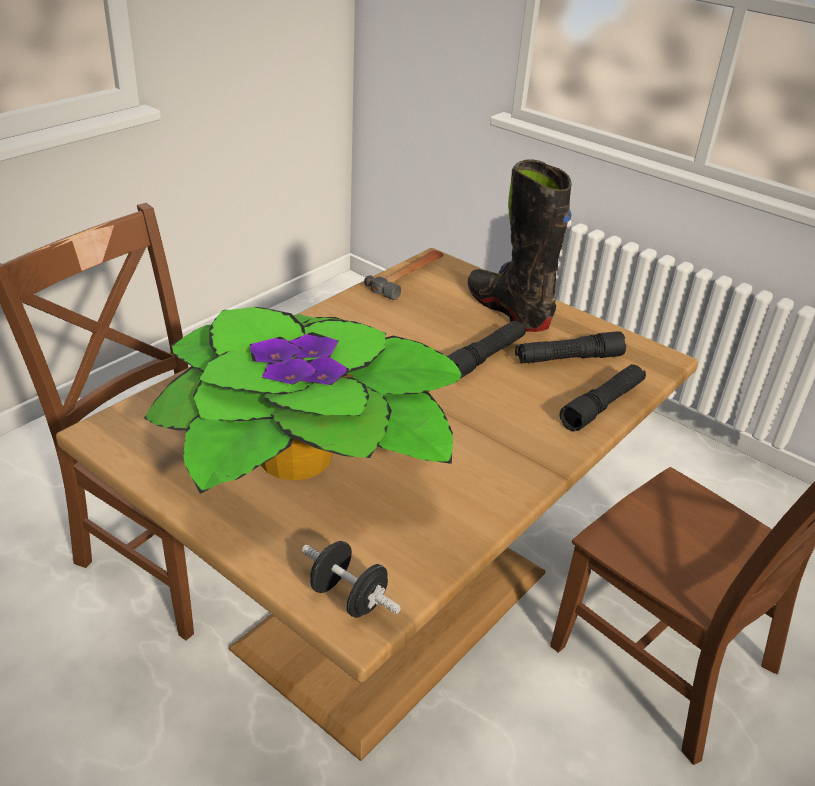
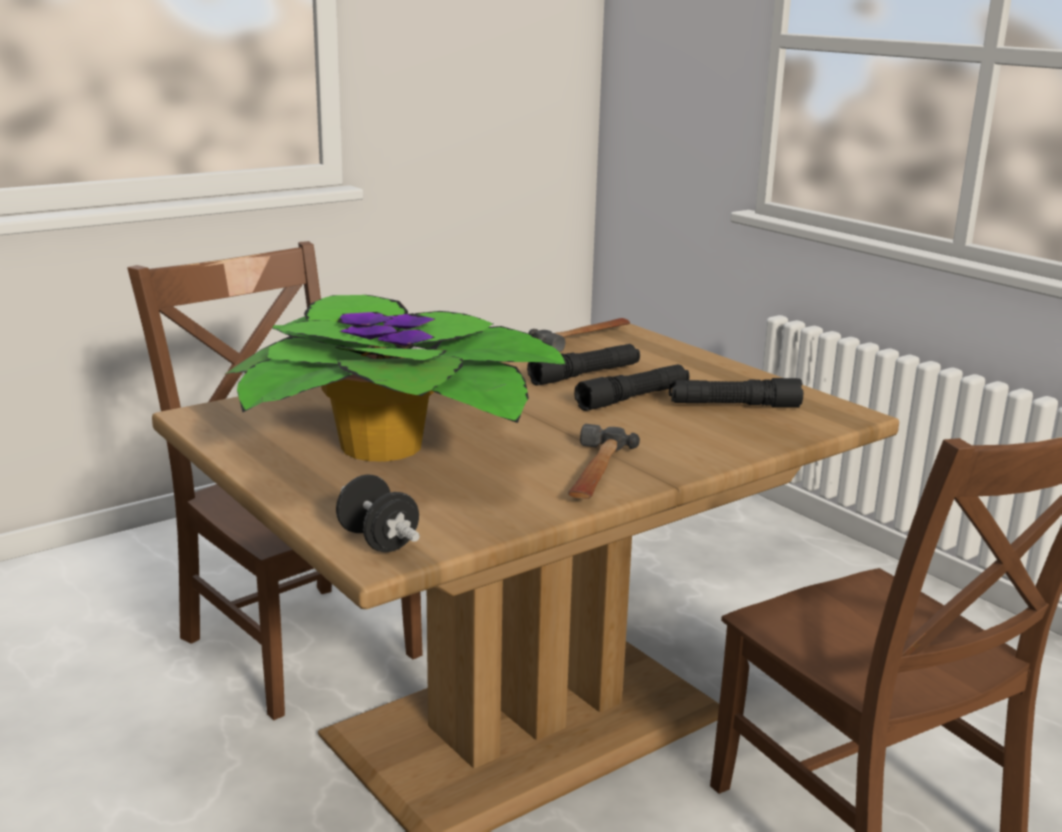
camera: 15 degrees right, 15 degrees down
black boot [468,159,572,332] -> none
black flashlight [559,364,646,431] -> black flashlight moved to [527,344,640,386]
none -> hammer [568,424,640,499]

